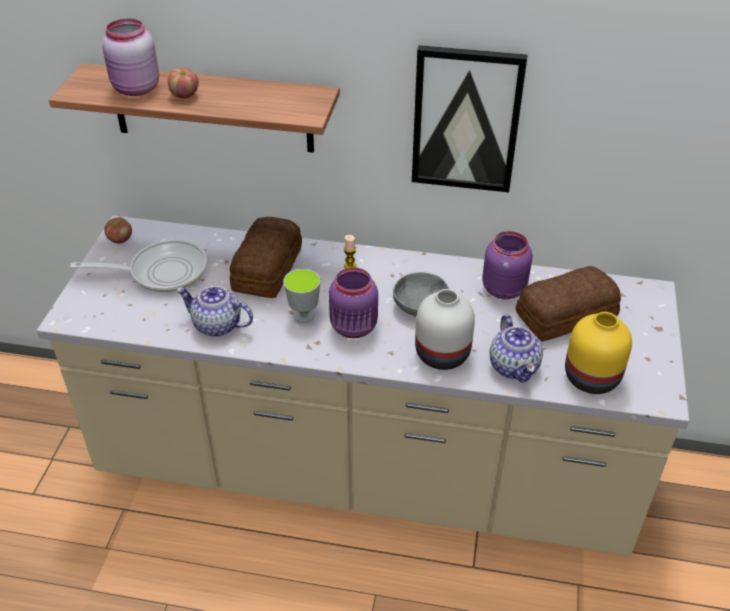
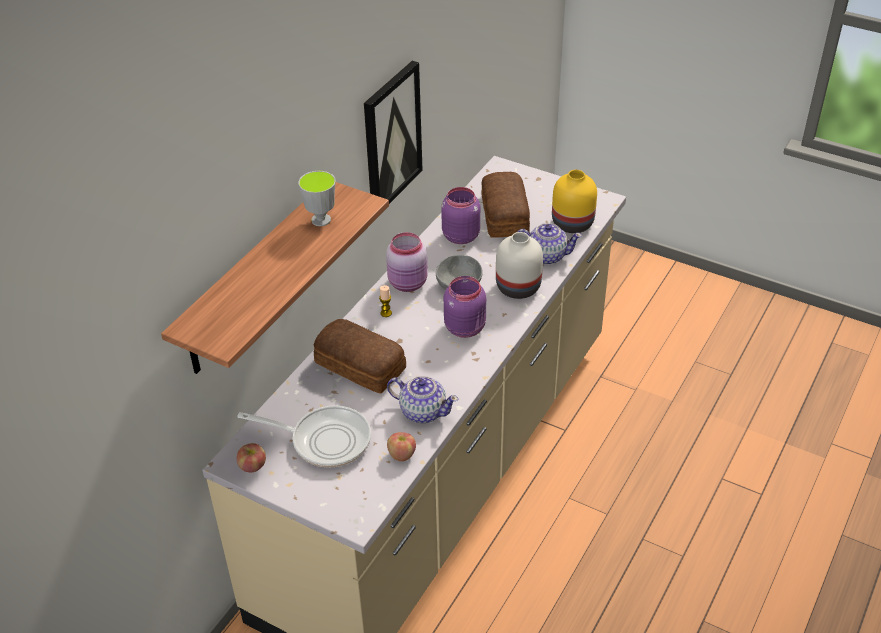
camera: 70 degrees left, 0 degrees up
frying pan [70,240,207,292] -> frying pan turned 90 degrees clockwise [237,405,371,468]
pink jar [102,18,159,96] -> pink jar moved to [386,232,428,292]
apple [168,67,199,98] -> apple moved to [387,432,416,461]
teapot [176,286,253,337] -> teapot turned 105 degrees counterclockwise [387,376,459,423]
cup [283,269,321,323] -> cup moved to [298,171,336,226]

